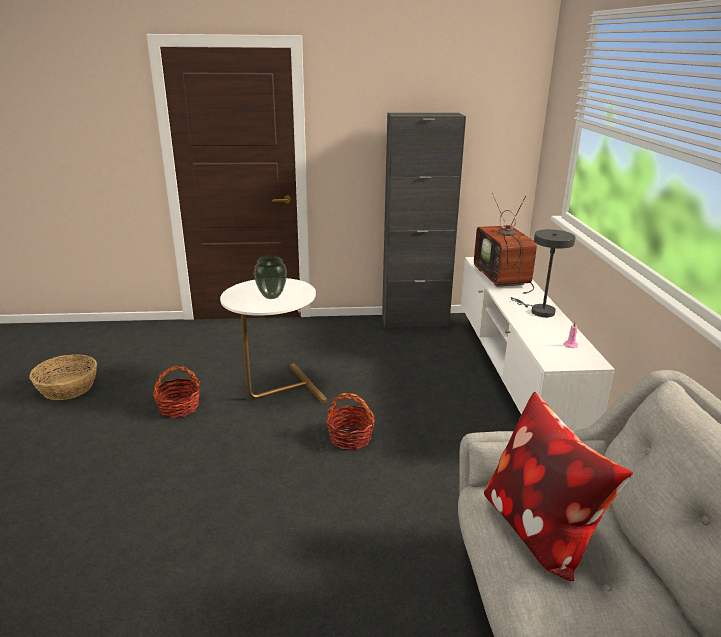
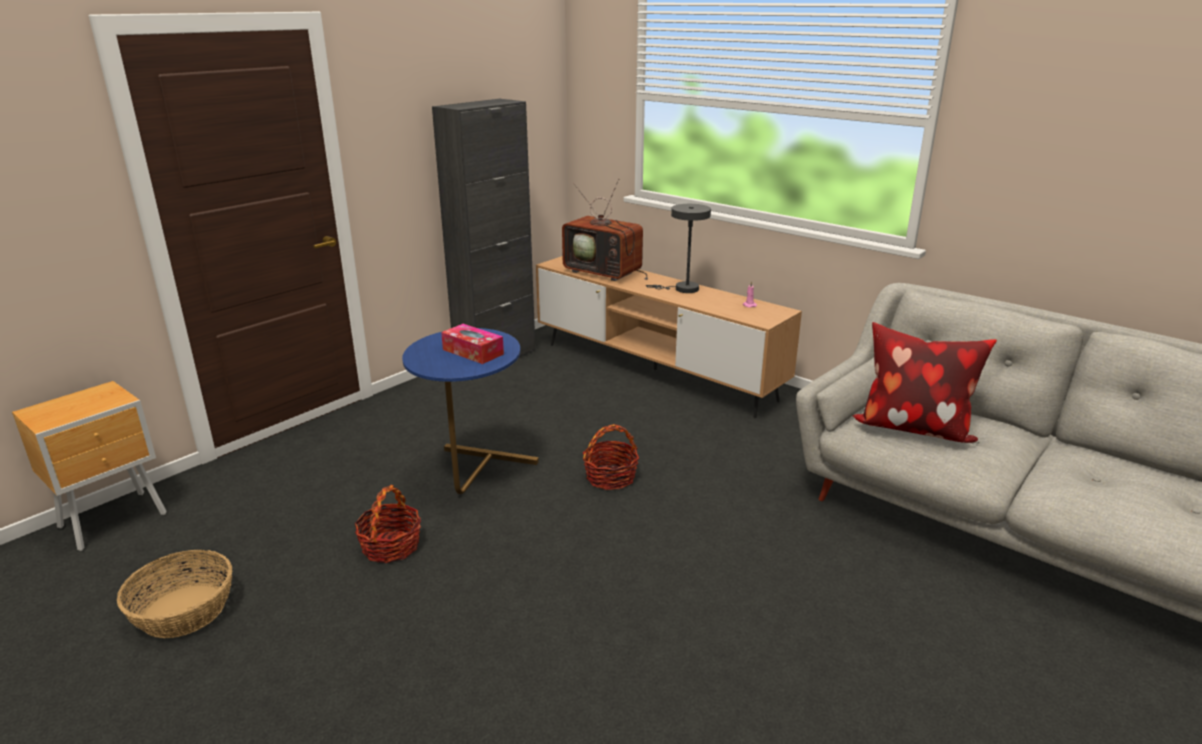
camera: 45 degrees left, 0 degrees up
white side table [220,278,327,404] -> blue side table [402,328,539,494]
vase [254,255,287,299] -> tissue box [441,324,504,364]
white tv stand [461,257,615,430] -> brown tv stand [536,256,802,418]
none -> brown nightstand [12,381,167,551]

